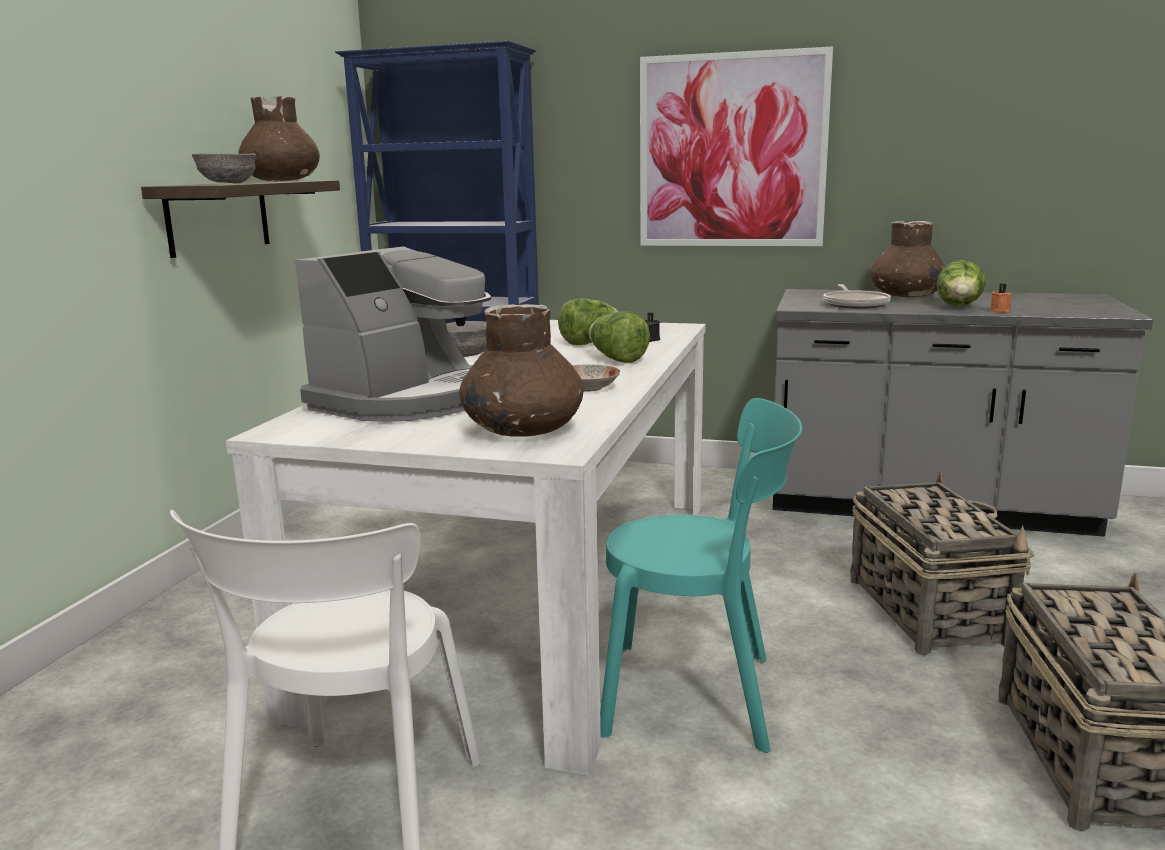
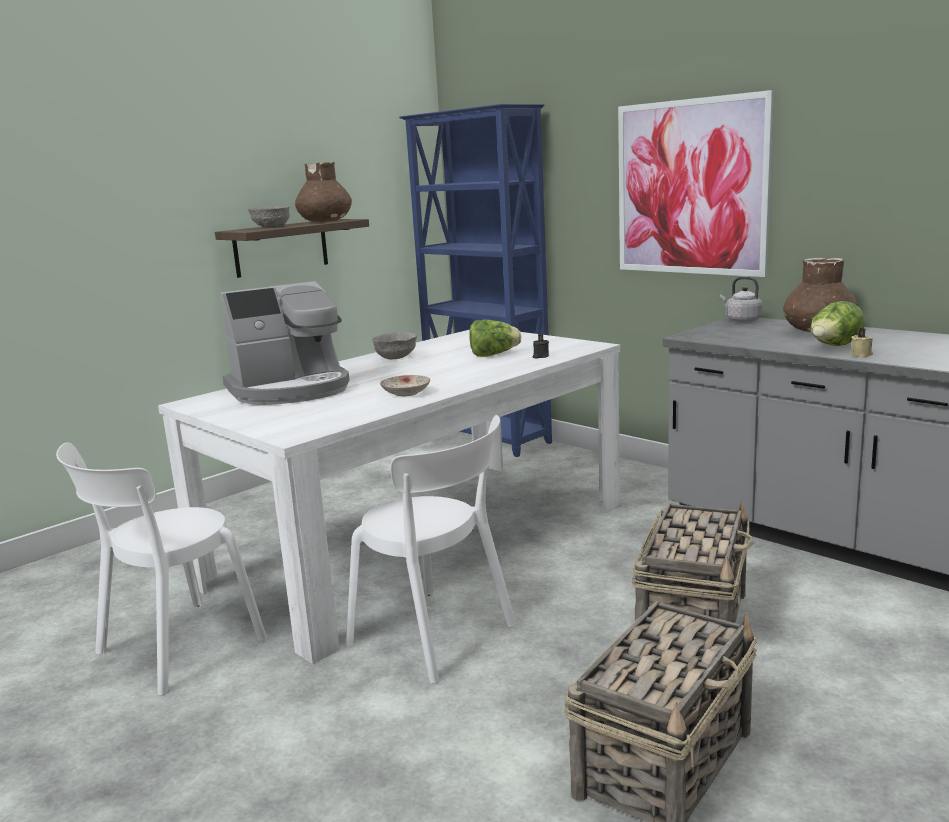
camera: 30 degrees right, 0 degrees up
brown vase [459,304,584,437] -> none
lettuce [589,311,650,363] -> none
turquoise chair [600,398,802,753] -> white chair [346,415,516,684]
frying pan [823,284,891,309] -> none
orange candle [991,284,1012,313] -> beige candle [851,328,873,357]
none -> grey kettle [720,277,763,322]

